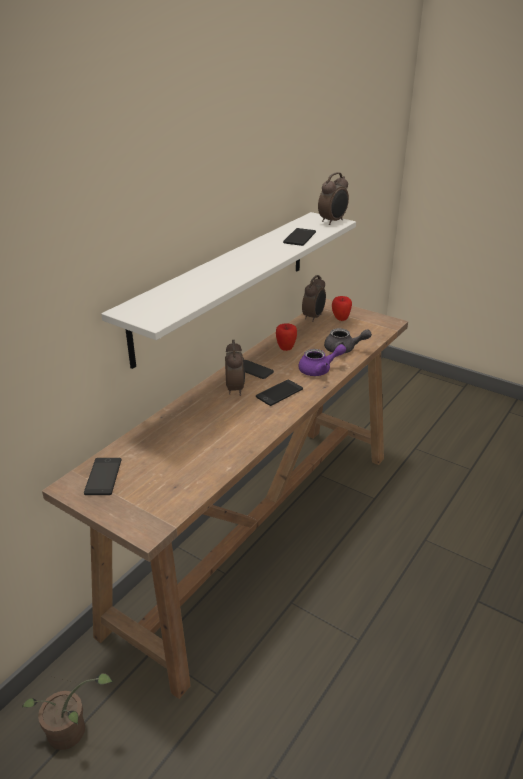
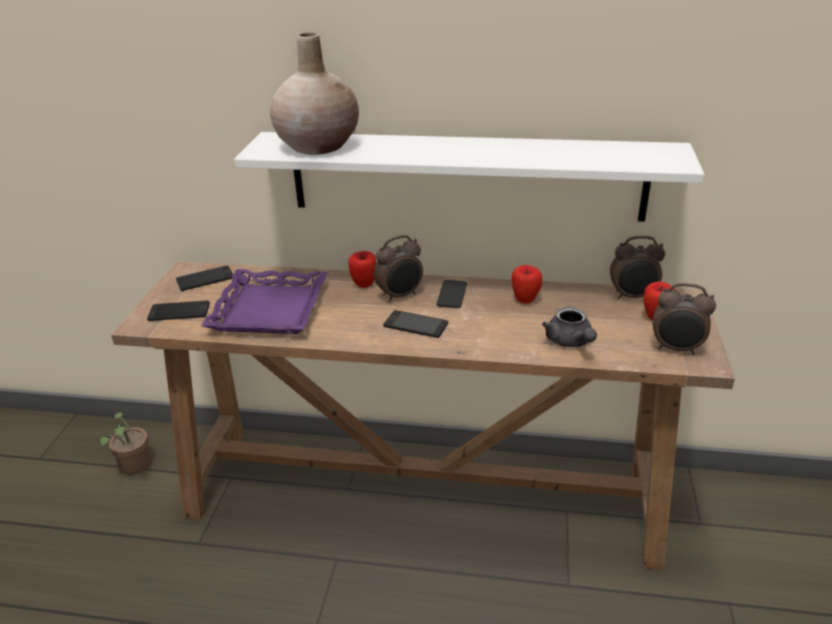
camera: 65 degrees right, 0 degrees up
phone [283,228,316,246] -> phone moved to [147,301,210,321]
purple teapot [299,344,346,376] -> none
alarm clock [318,172,349,225] -> alarm clock moved to [653,283,716,355]
none -> purple tray [201,269,328,334]
none -> beige vase [270,33,359,155]
none -> apple [348,251,376,288]

